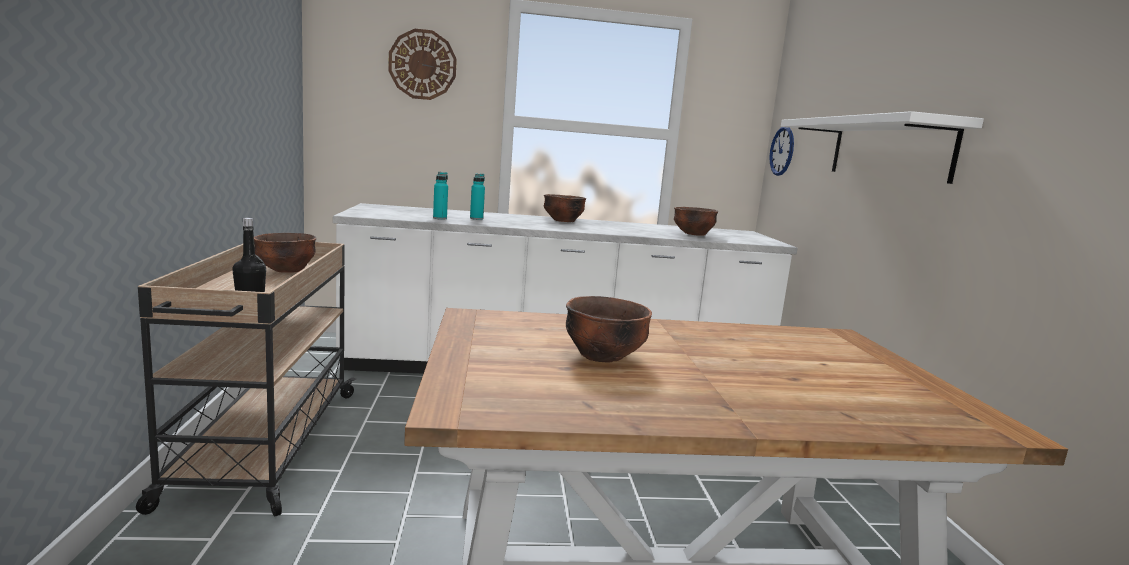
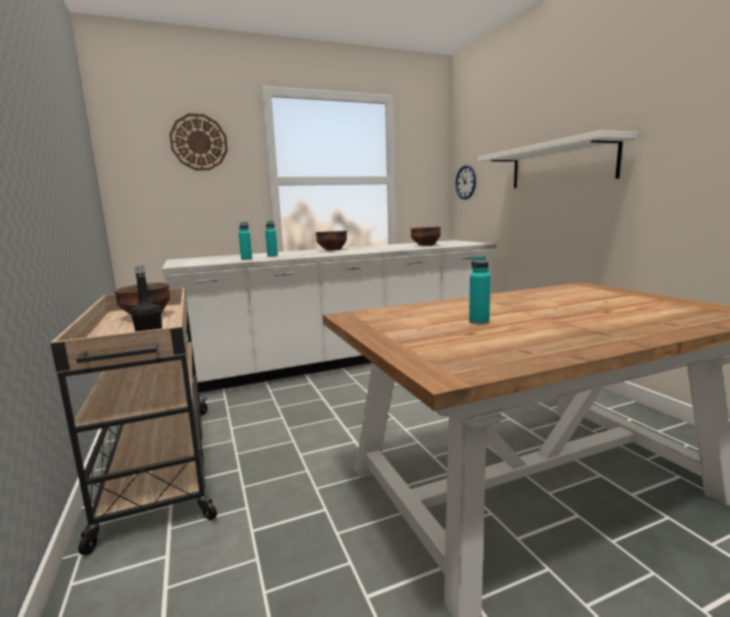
camera: 15 degrees left, 0 degrees up
brown bowl [566,296,652,362] -> turquoise bottle [469,256,491,324]

